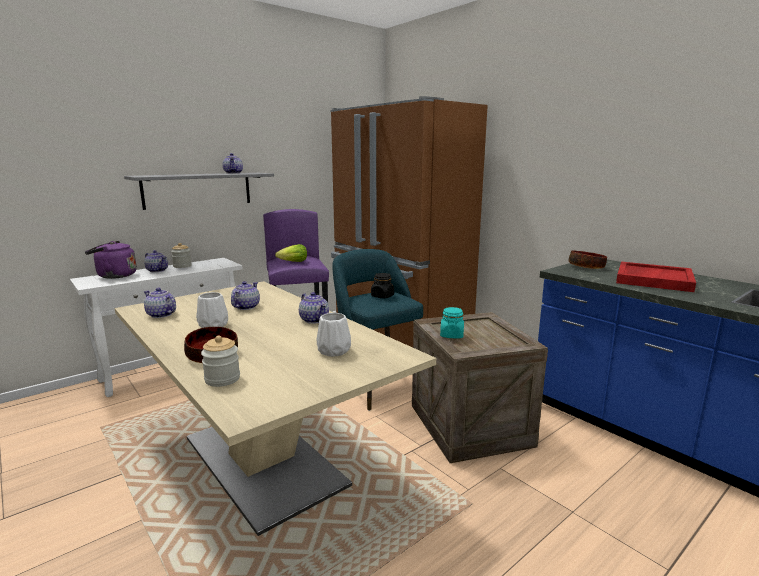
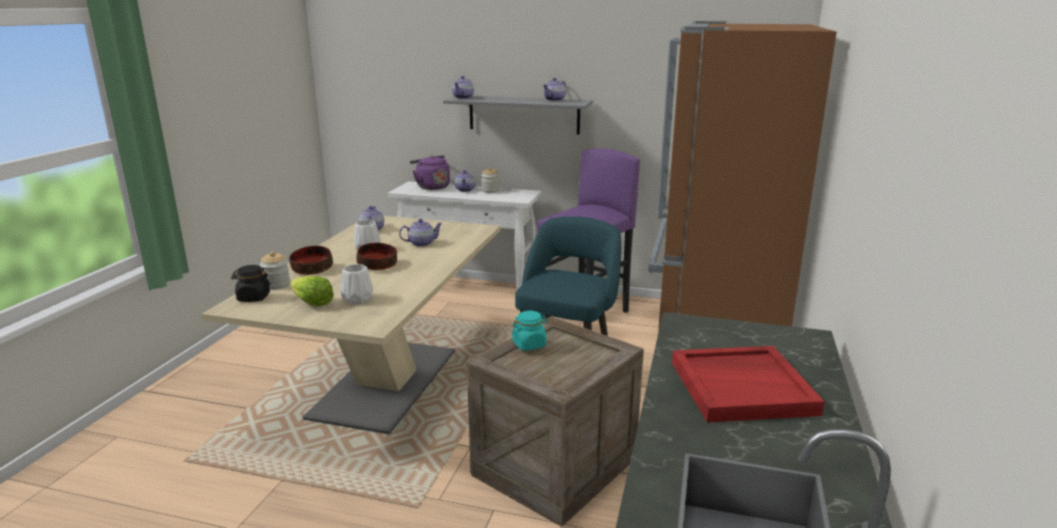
camera: 55 degrees right, 5 degrees up
lettuce [275,244,307,262] -> lettuce moved to [290,276,334,306]
teapot [299,292,329,324] -> teapot moved to [452,76,474,99]
black jar [371,273,394,298] -> black jar moved to [231,265,271,302]
bowl [569,250,607,269] -> bowl moved to [356,243,397,270]

